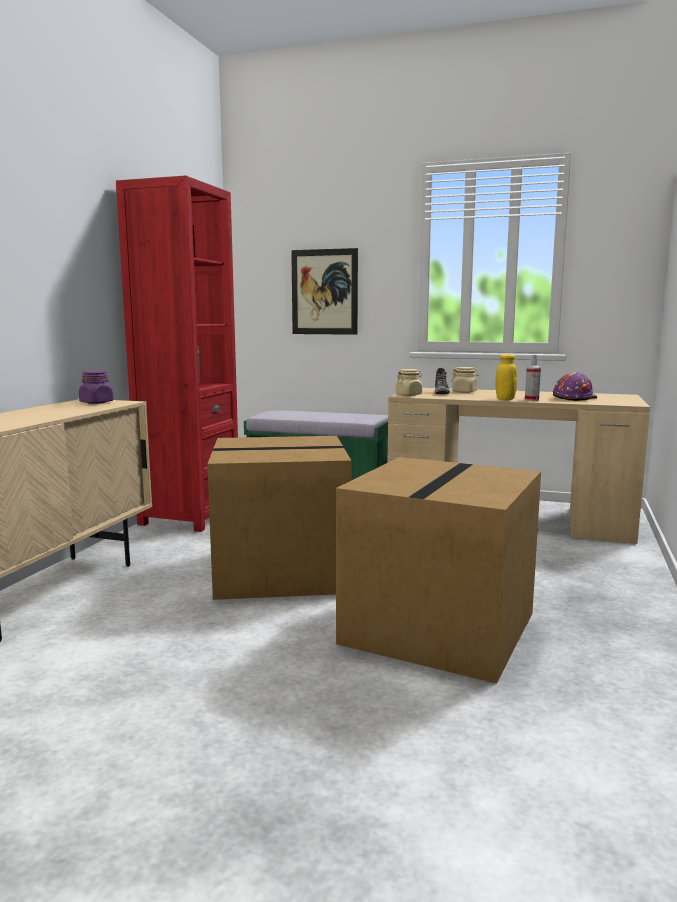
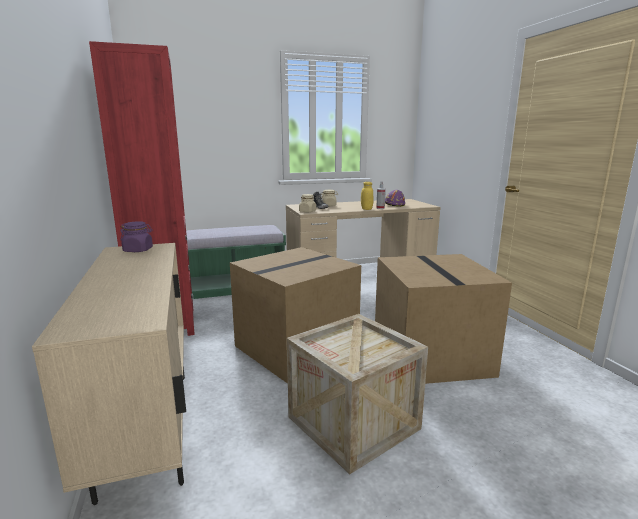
camera: 35 degrees left, 5 degrees up
picture [291,248,358,335] -> none
none -> crate [287,314,428,474]

